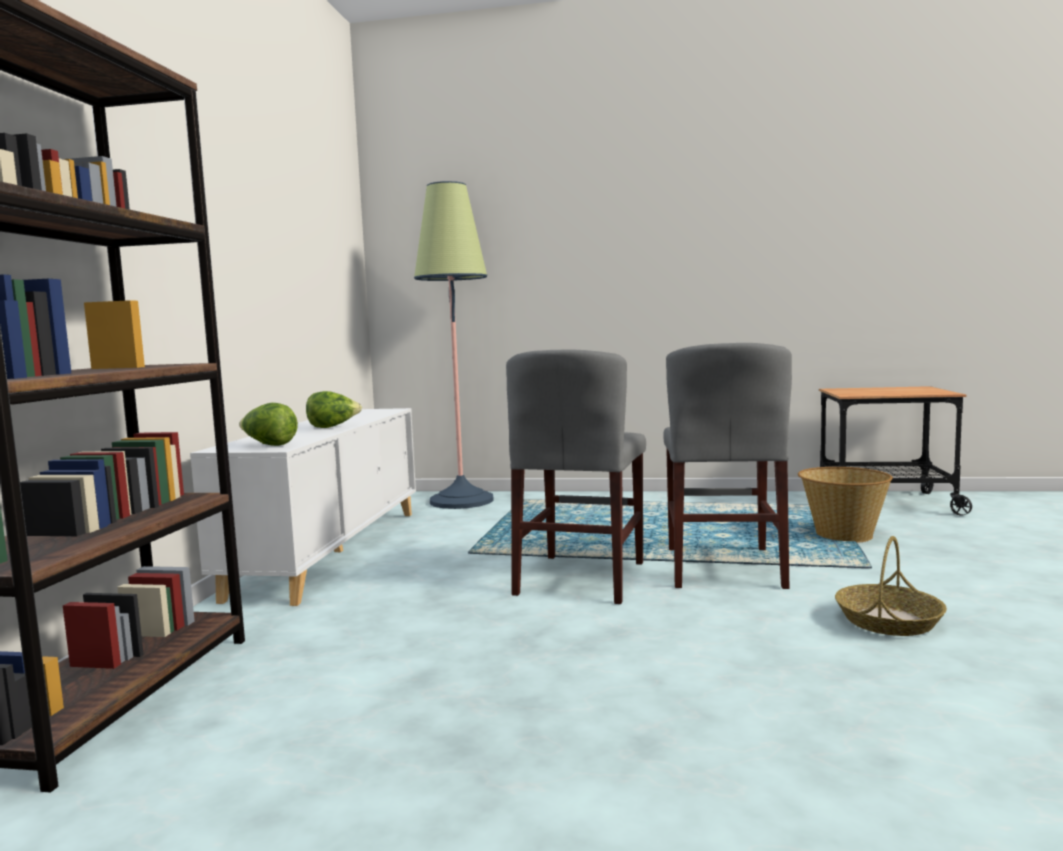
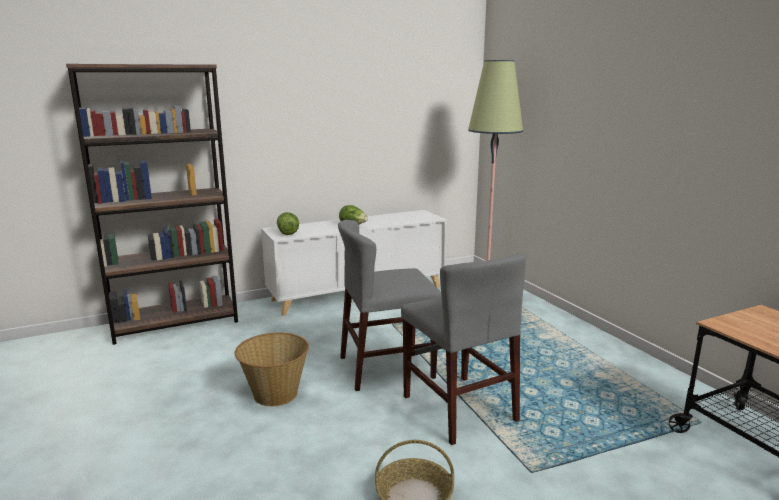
camera: 55 degrees right, 10 degrees up
grey chair [663,343,792,589] -> grey chair turned 90 degrees counterclockwise [401,253,526,445]
basket [798,467,893,543] -> basket moved to [234,332,309,406]

